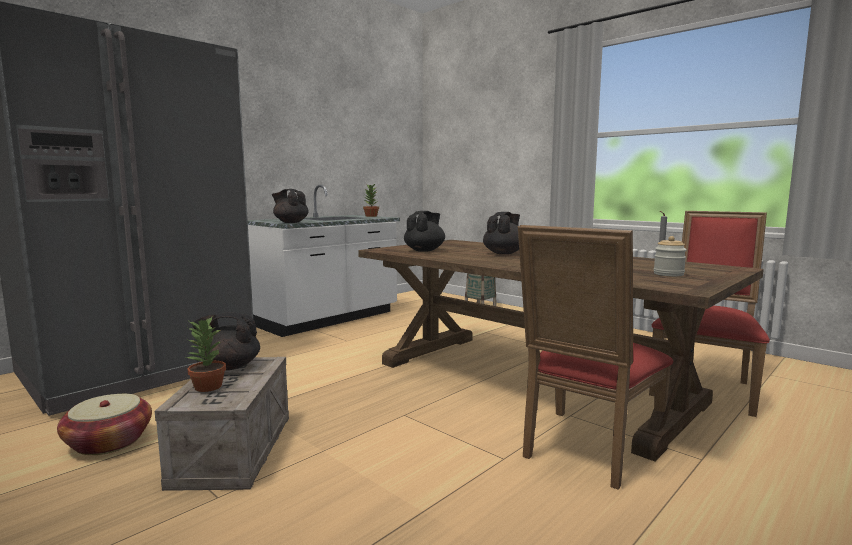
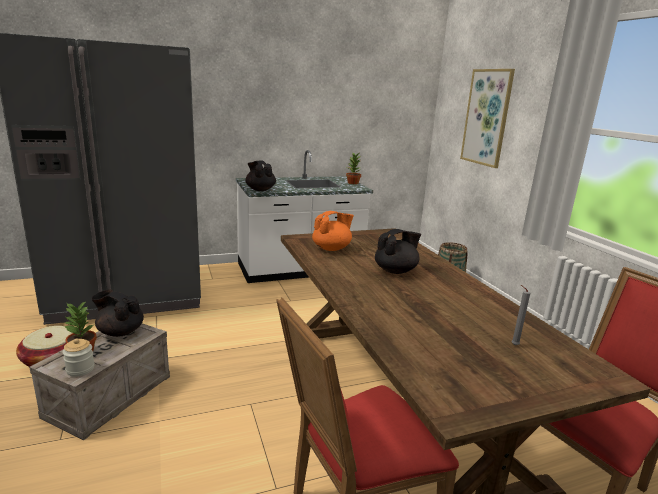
camera: 25 degrees right, 10 degrees up
black teapot [404,211,445,252] -> orange teapot [312,211,354,251]
jar [654,236,687,276] -> jar moved to [63,339,95,377]
none -> picture [460,69,515,168]

